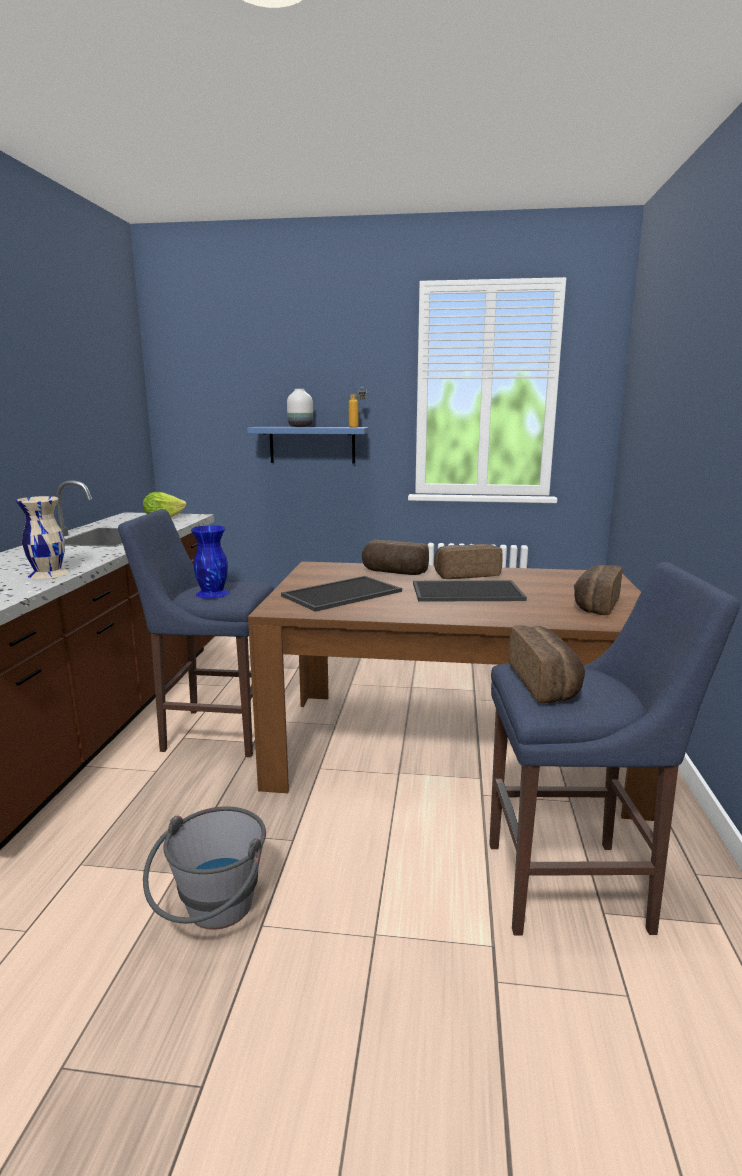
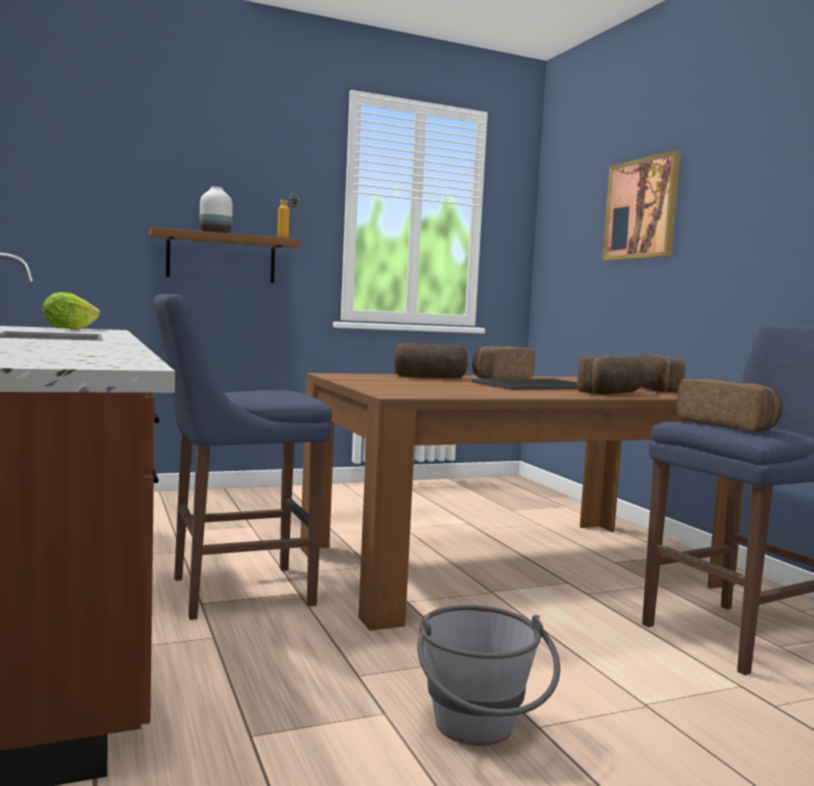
camera: 30 degrees left, 10 degrees down
beige vase [16,496,69,579] -> none
blue vase [191,525,230,599] -> none
blue shelf [247,427,368,464] -> brown shelf [149,227,300,283]
tray [281,576,402,612] -> none
none -> bread [577,356,645,394]
none -> picture [602,150,681,261]

